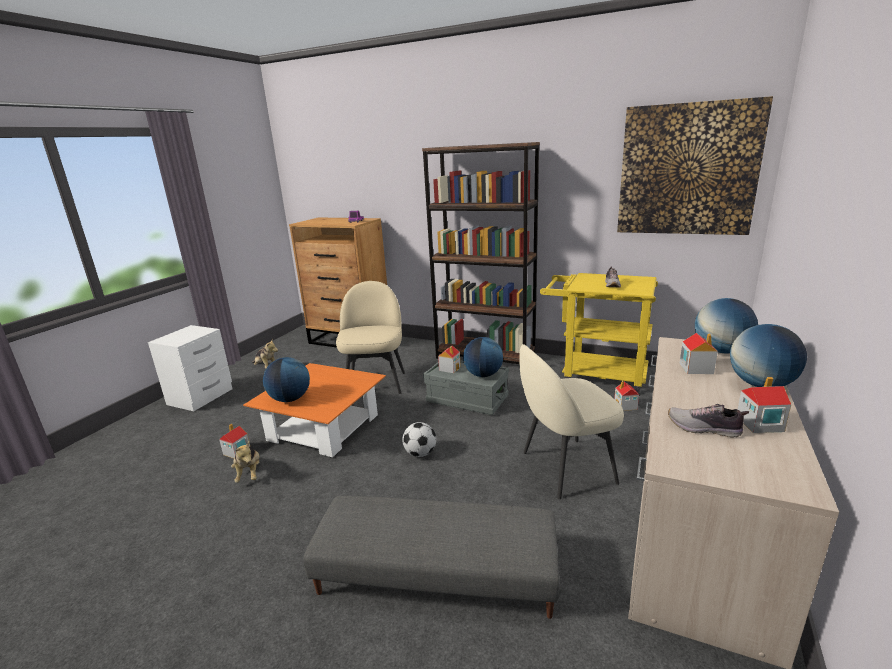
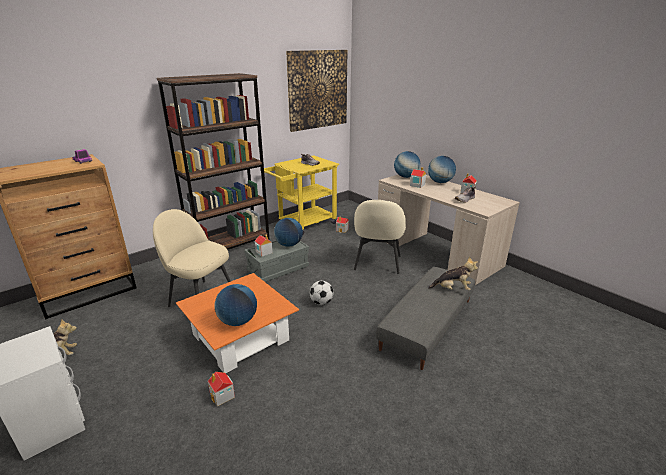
camera: 65 degrees left, 5 degrees up
plush toy [231,440,259,483] -> plush toy moved to [428,256,478,290]

